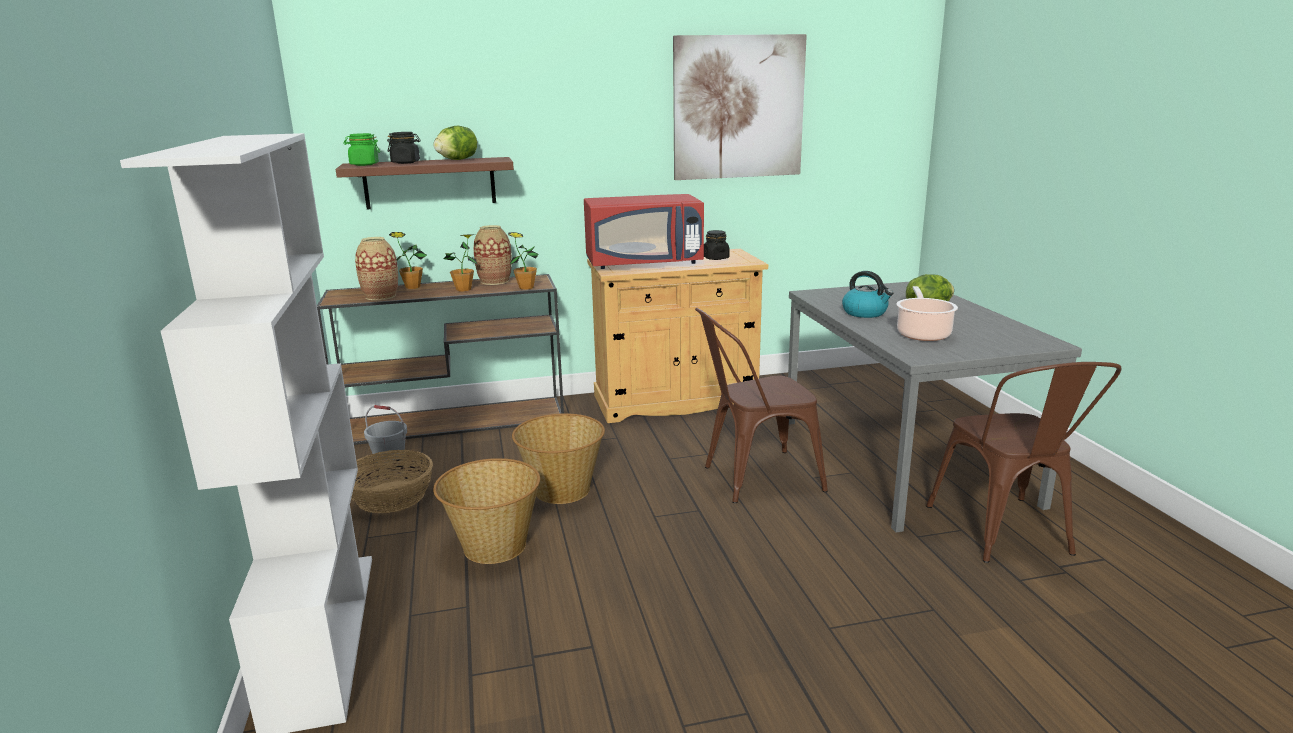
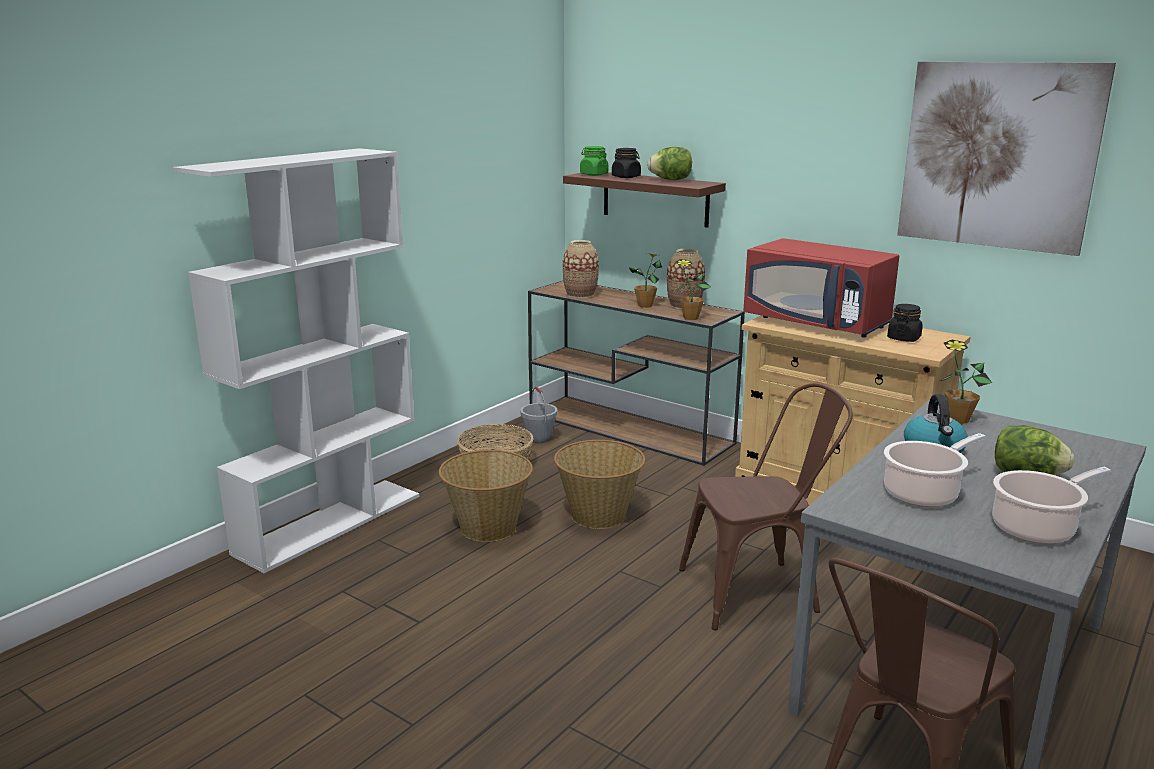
camera: 50 degrees right, 0 degrees up
potted plant [389,232,427,289] -> potted plant moved to [940,340,992,424]
brown chair [695,308,828,503] -> brown chair turned 135 degrees clockwise [679,383,853,630]
none -> cooking pot [992,467,1111,544]

